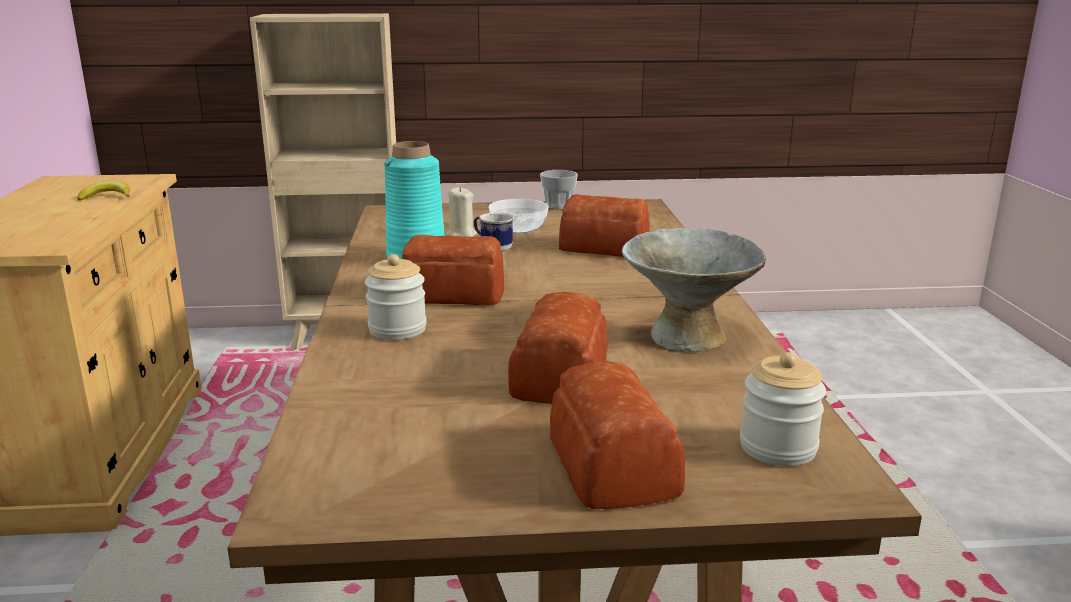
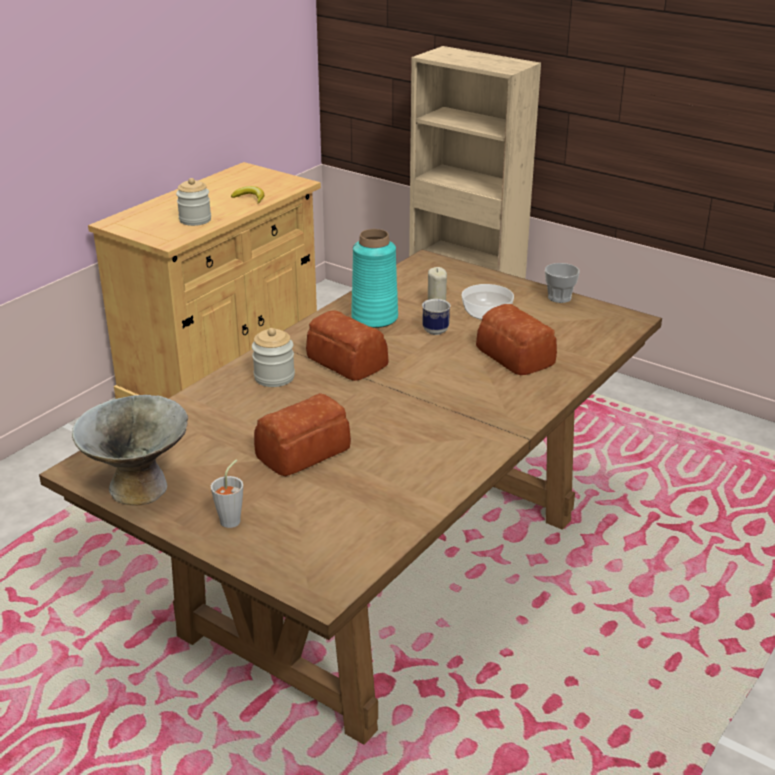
camera: 40 degrees right, 10 degrees up
bread [550,361,685,509] -> grey cup [211,460,243,528]
grey bowl [622,228,766,352] -> grey bowl moved to [72,395,188,506]
jar [740,352,826,466] -> jar moved to [176,178,211,226]

